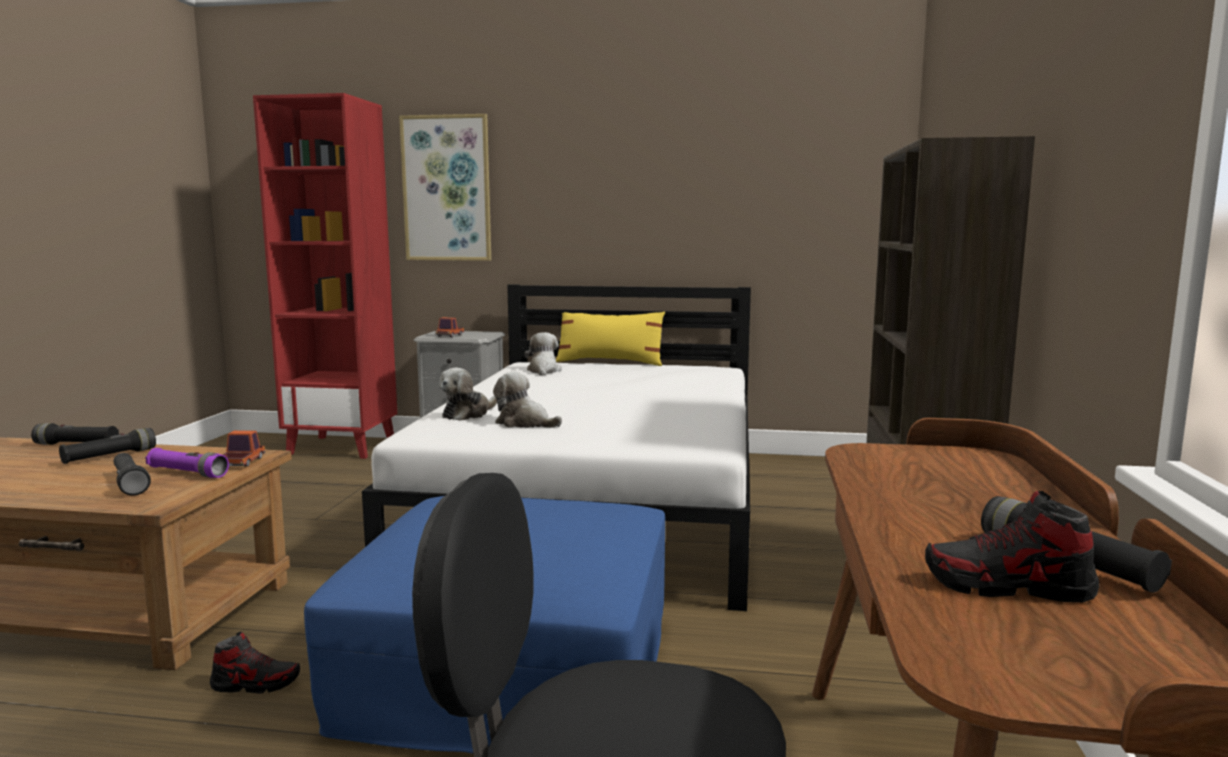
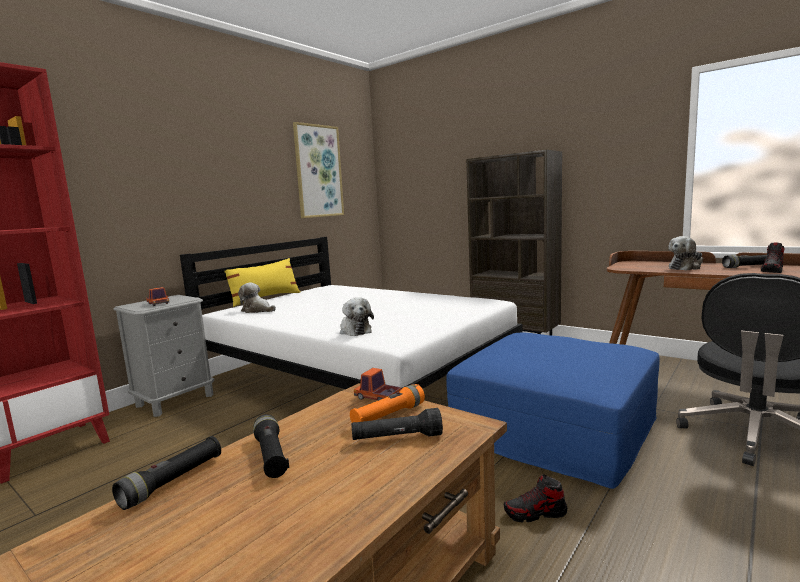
camera: 60 degrees left, 0 degrees up
purple flashlight [145,448,229,478] -> orange flashlight [350,384,425,423]
shoe [210,632,300,694] -> shoe turned 120 degrees counterclockwise [503,474,567,522]
picture [399,114,491,261] -> picture moved to [293,122,344,218]
plush toy [493,371,562,428] -> plush toy moved to [668,236,703,271]

